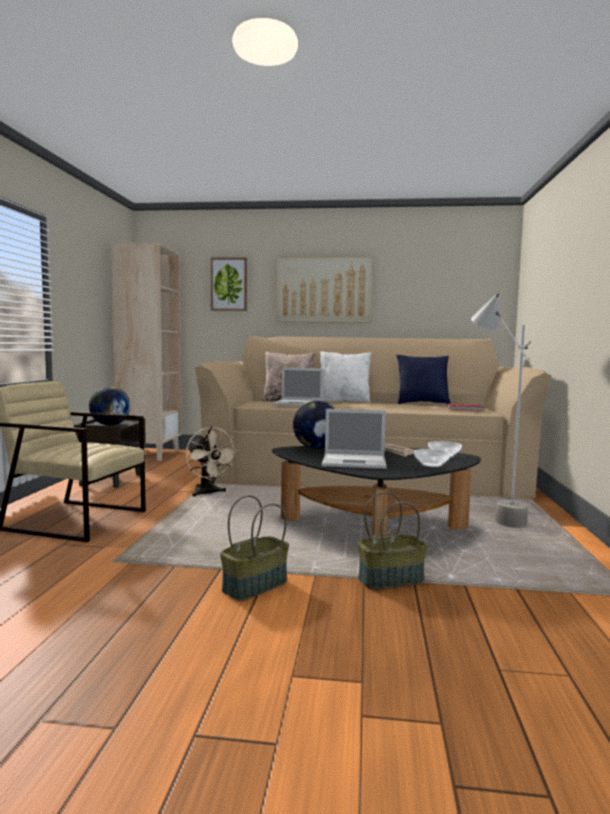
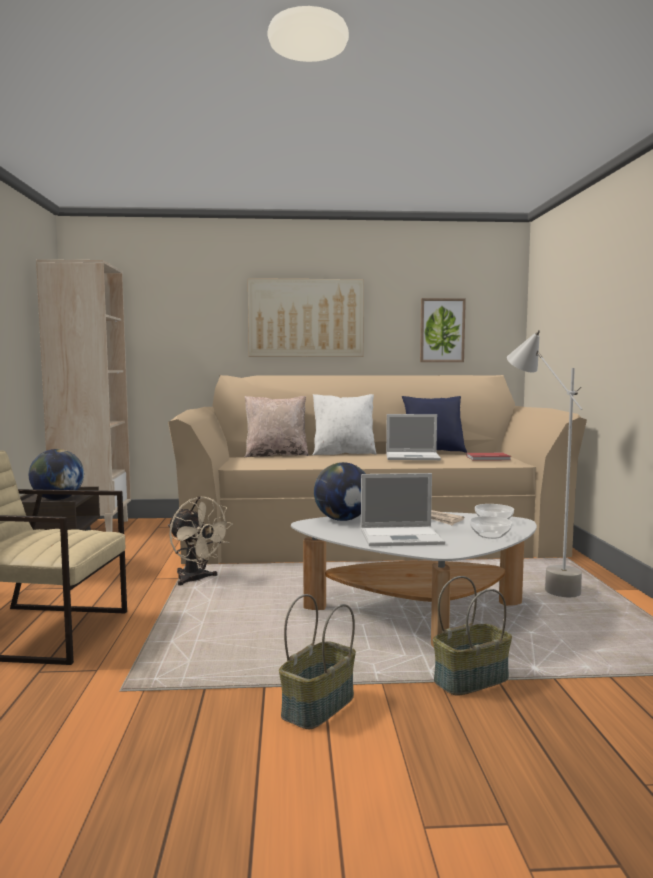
camera: 10 degrees left, 0 degrees up
picture [211,257,247,311] -> picture moved to [420,298,466,362]
laptop [272,368,323,406] -> laptop moved to [386,414,441,460]
black coffee table [272,446,481,536] -> white coffee table [291,512,537,648]

